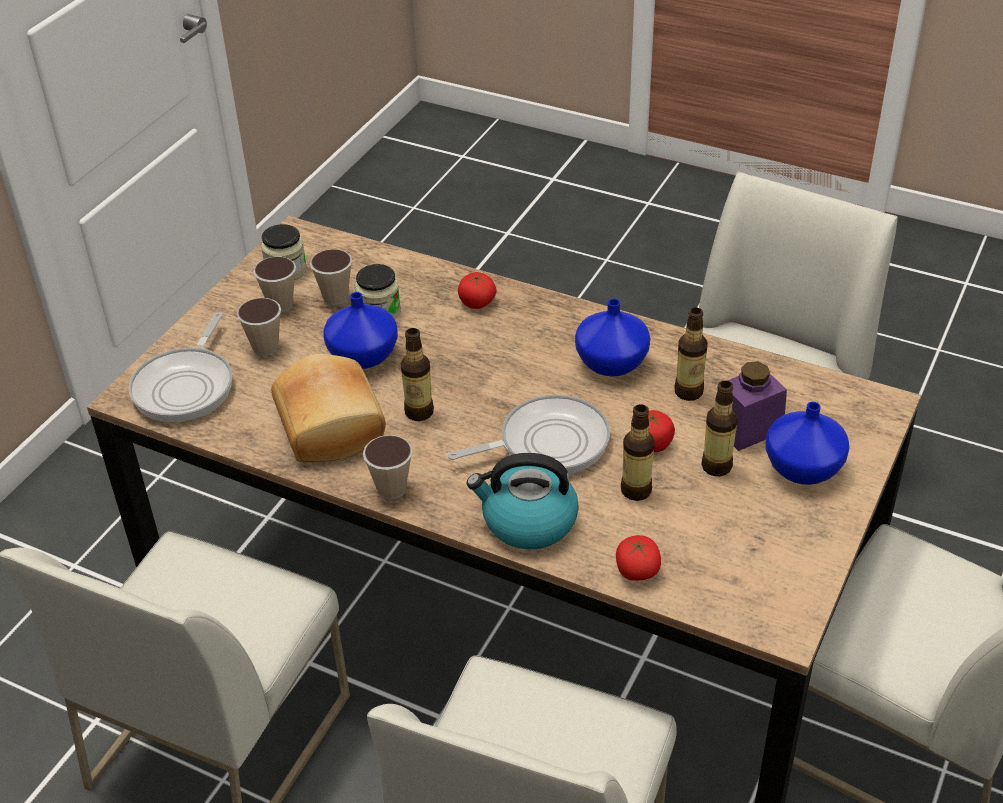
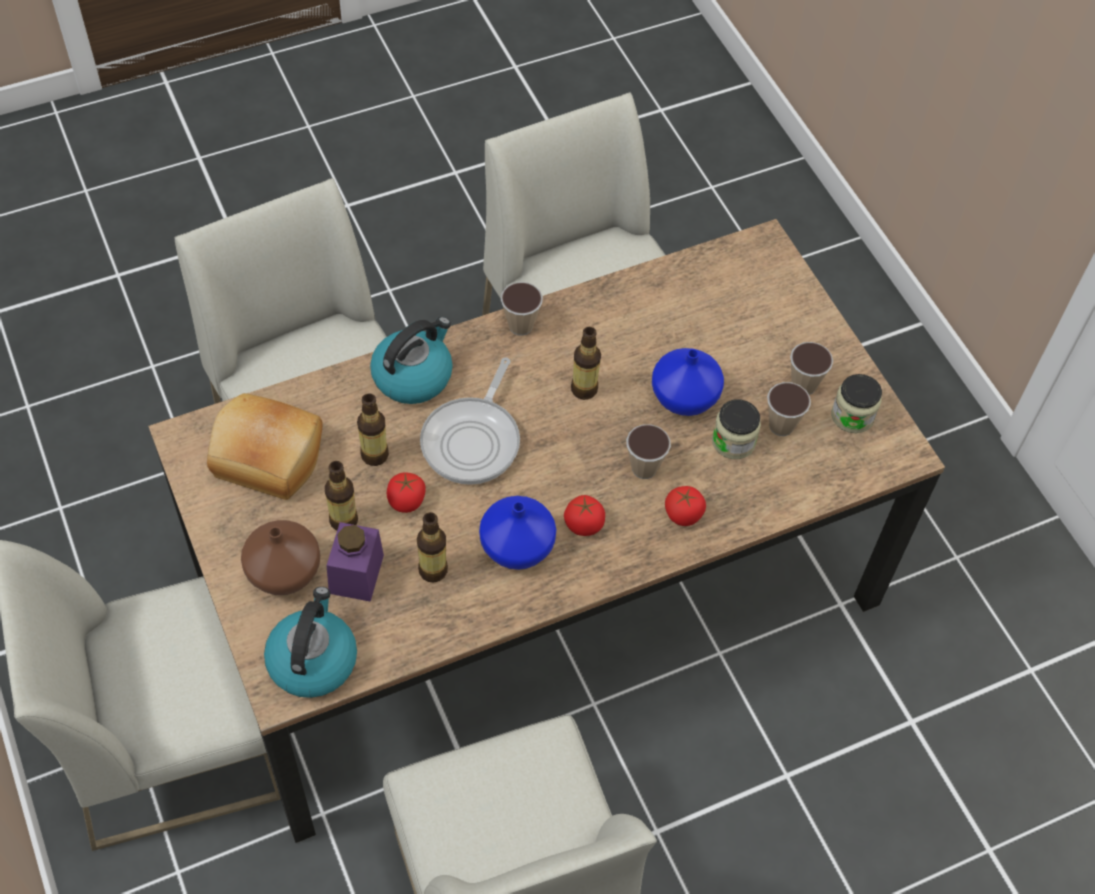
camera: 125 degrees right, 15 degrees up
frying pan [128,312,233,422] -> none
cup [237,298,281,356] -> cup moved to [626,424,671,479]
bread [271,354,386,463] -> bread moved to [207,393,323,500]
tomato [616,535,661,581] -> tomato moved to [564,495,605,536]
blue vase [765,402,850,485] -> brown vase [241,520,320,595]
none -> kettle [264,587,357,698]

